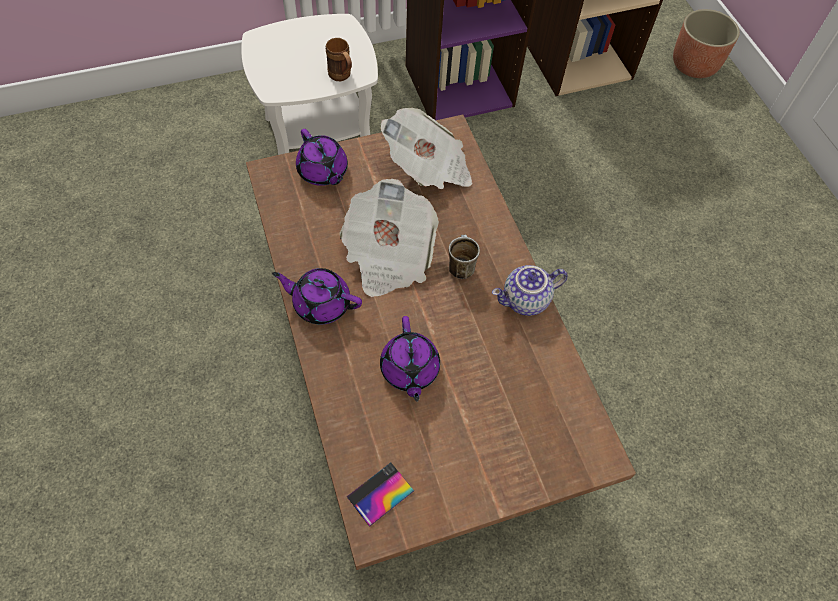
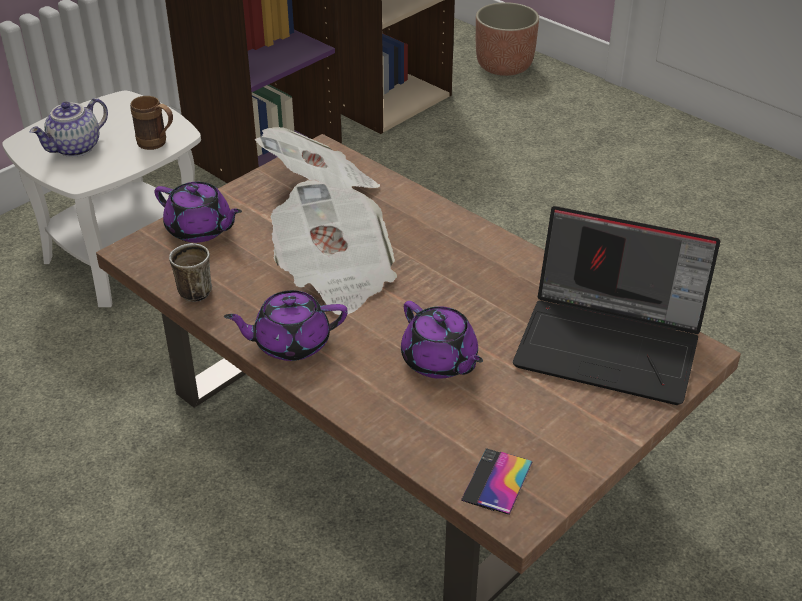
camera: 25 degrees left, 20 degrees down
mug [449,235,480,279] -> mug moved to [169,243,212,302]
teapot [492,265,568,316] -> teapot moved to [30,98,108,157]
none -> laptop [513,206,720,405]

